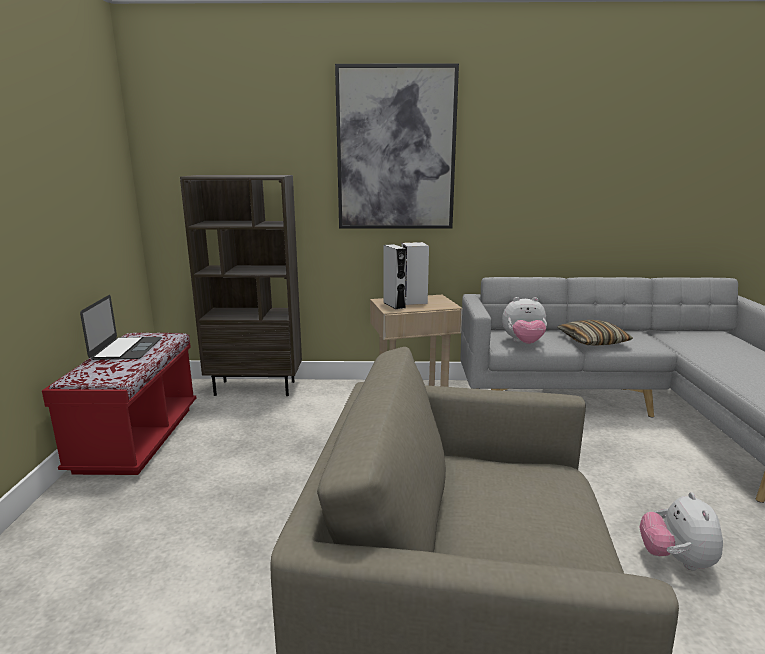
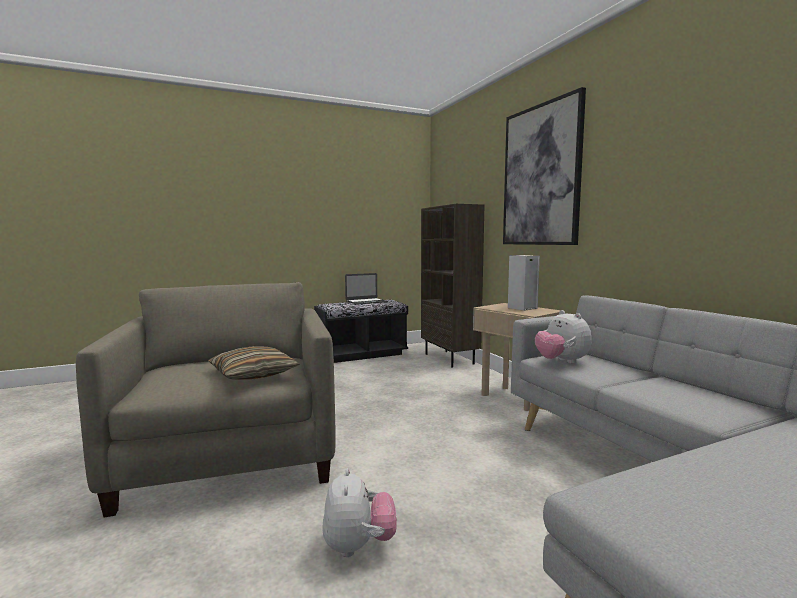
camera: 65 degrees right, 10 degrees down
red bench [42,333,196,475] -> black bench [314,300,408,363]
grey speaker [383,244,406,309] -> none
pillow [557,320,633,346] -> pillow moved to [208,346,300,380]
plush toy [639,492,723,571] -> plush toy turned 105 degrees clockwise [322,468,397,557]

